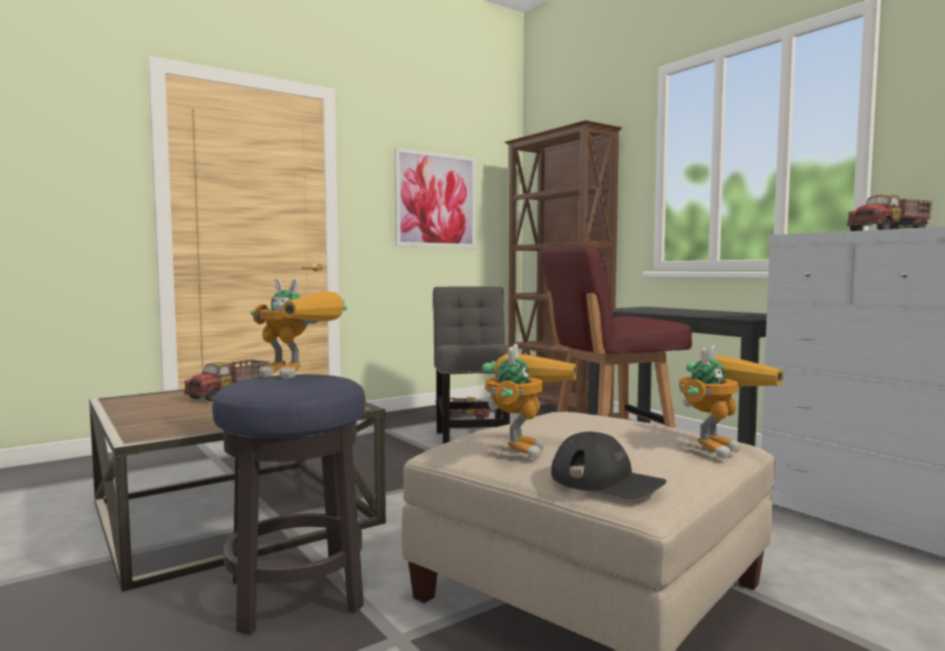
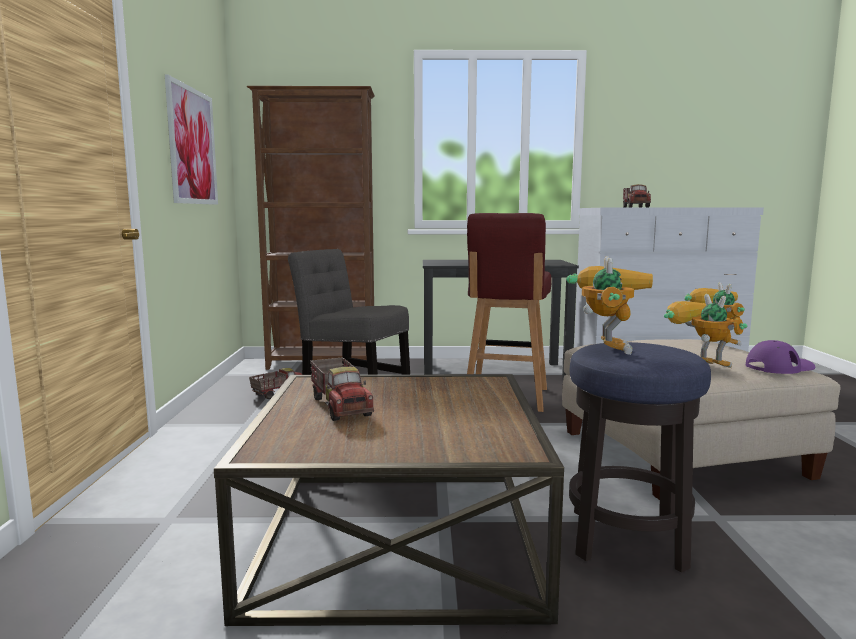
camera: 55 degrees left, 5 degrees up
toy robot [251,278,347,379] -> toy robot turned 45 degrees counterclockwise [566,256,653,355]
black cap [551,432,666,498] -> purple cap [746,340,816,374]

